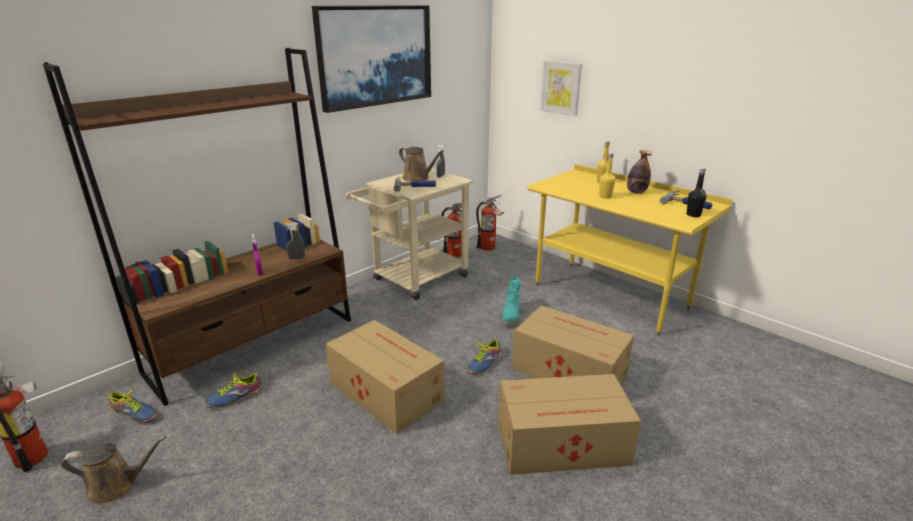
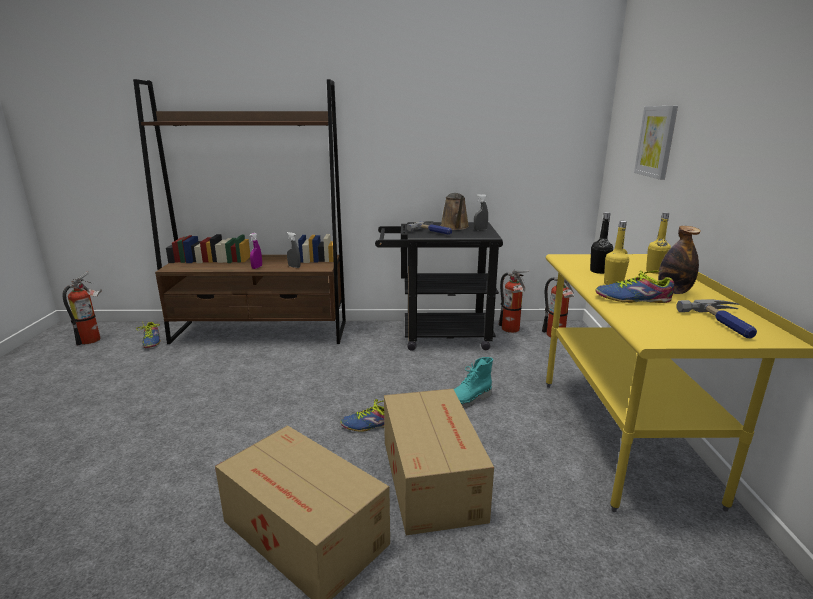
camera: 45 degrees right, 5 degrees down
brown watering can [61,436,166,505] -> none
shoe [204,368,262,409] -> shoe moved to [596,271,674,303]
picture [312,5,431,113] -> none
cardboard box [325,320,445,434] -> none
beige cart [345,168,473,300] -> black cart [375,222,503,351]
black bottle [687,168,707,217] -> black bottle moved to [590,212,613,274]

